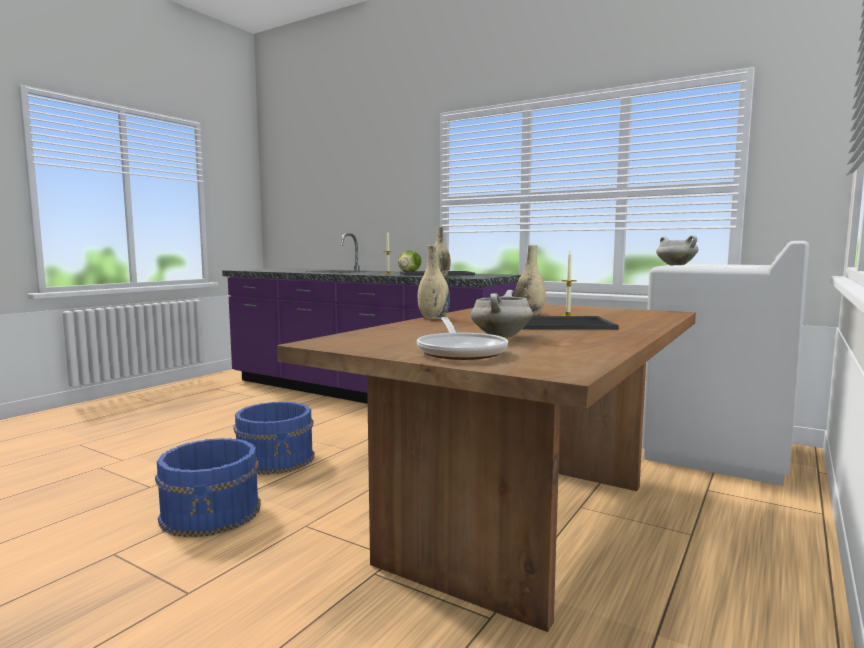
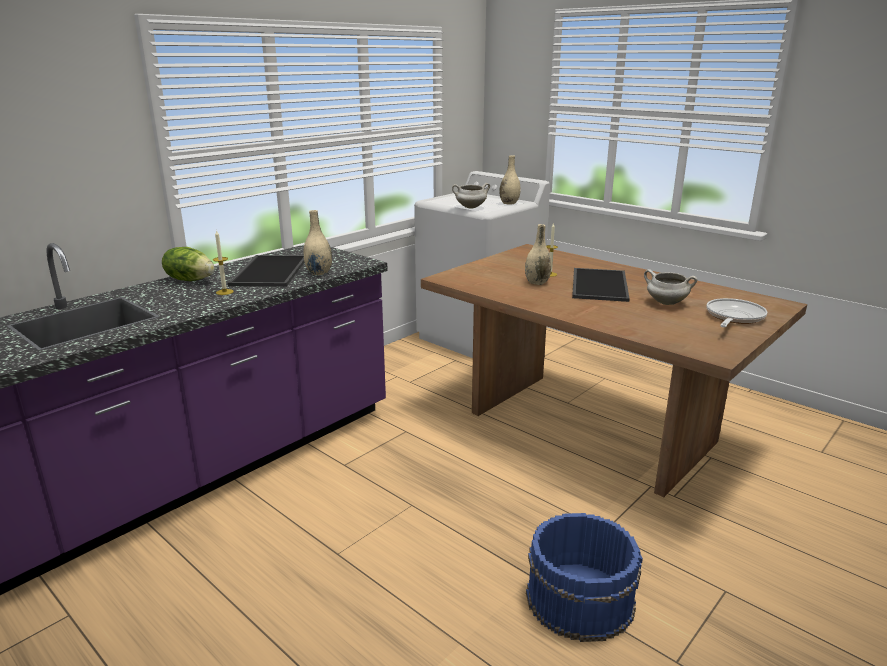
camera: 80 degrees left, 15 degrees up
blue bucket [233,402,314,475] -> none
frying pan [417,317,508,360] -> frying pan turned 60 degrees counterclockwise [707,298,767,327]
beige vase [418,245,450,319] -> beige vase moved to [500,155,520,204]

